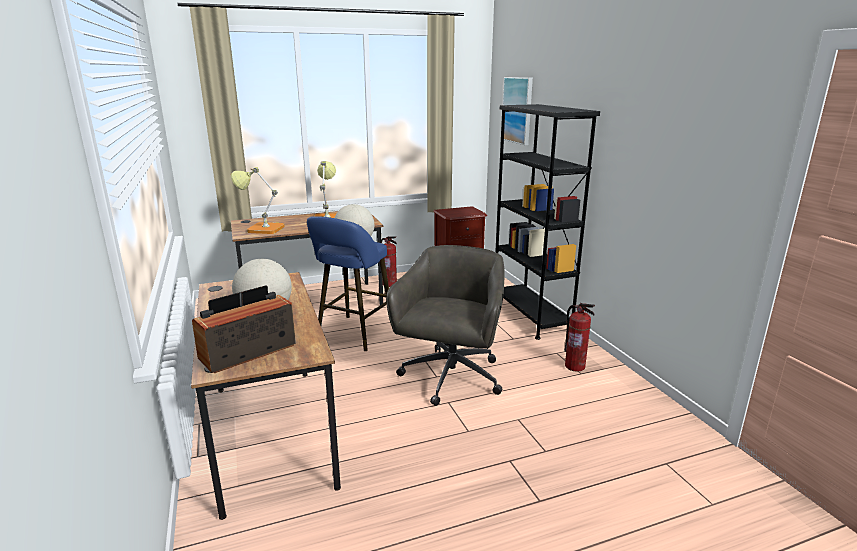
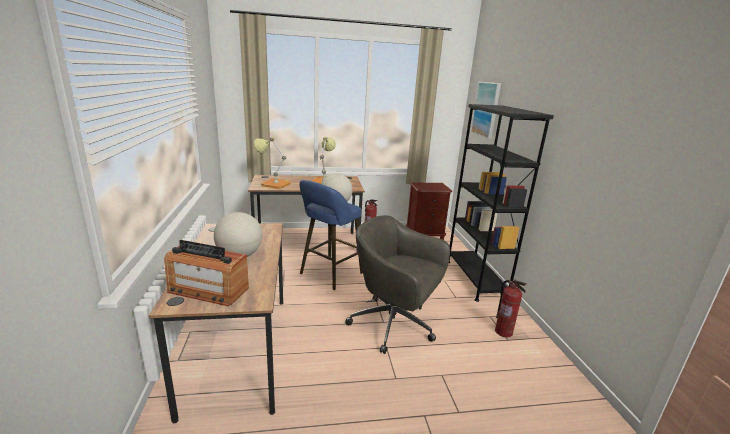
camera: 10 degrees right, 0 degrees up
radio [192,285,296,373] -> radio turned 135 degrees counterclockwise [164,240,249,307]
grey office chair [386,245,505,406] -> grey office chair turned 90 degrees counterclockwise [345,215,450,354]

